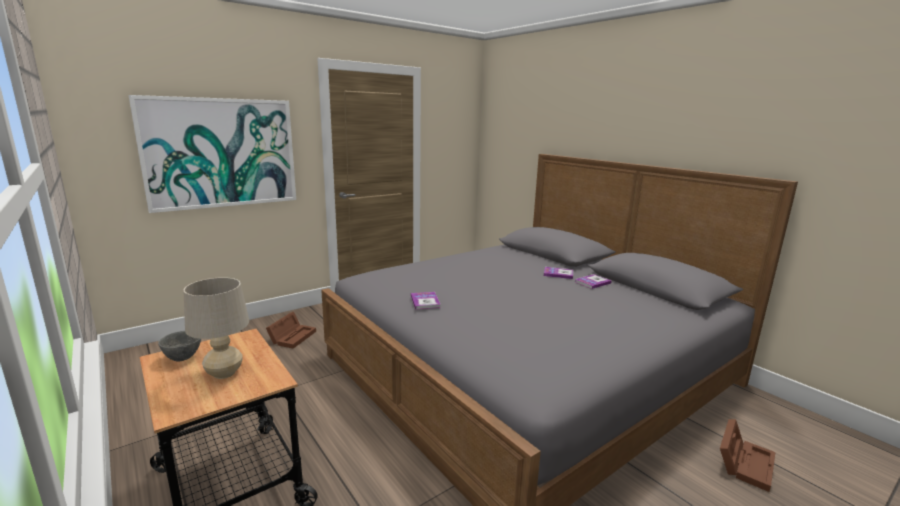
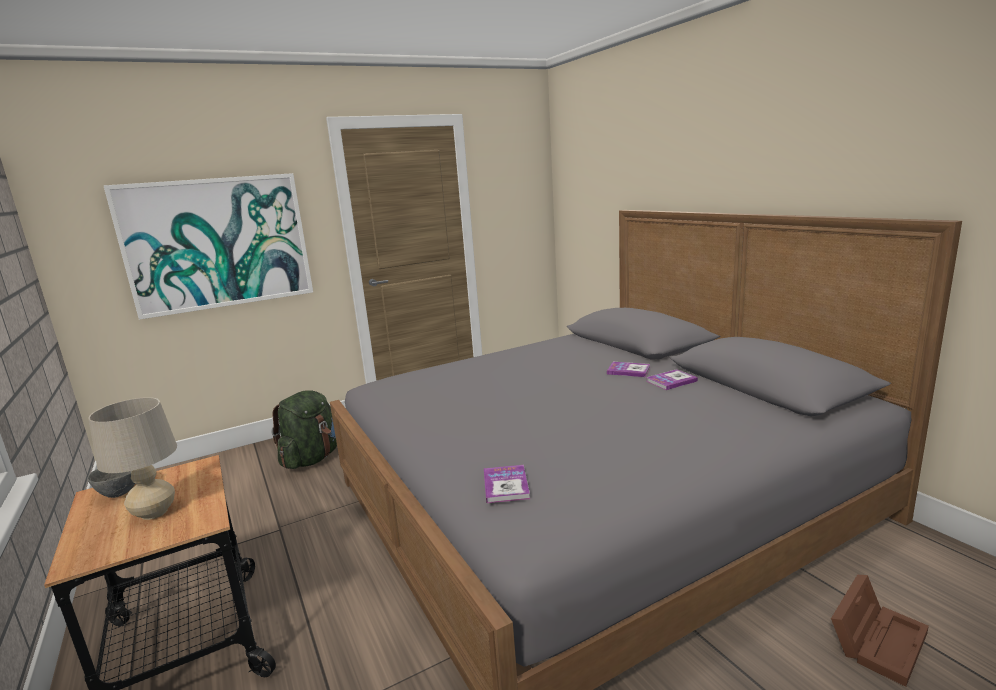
camera: 10 degrees right, 0 degrees up
brown storage box [266,312,316,349] -> green backpack [272,390,337,469]
book [411,292,441,309] -> book moved to [484,465,530,503]

